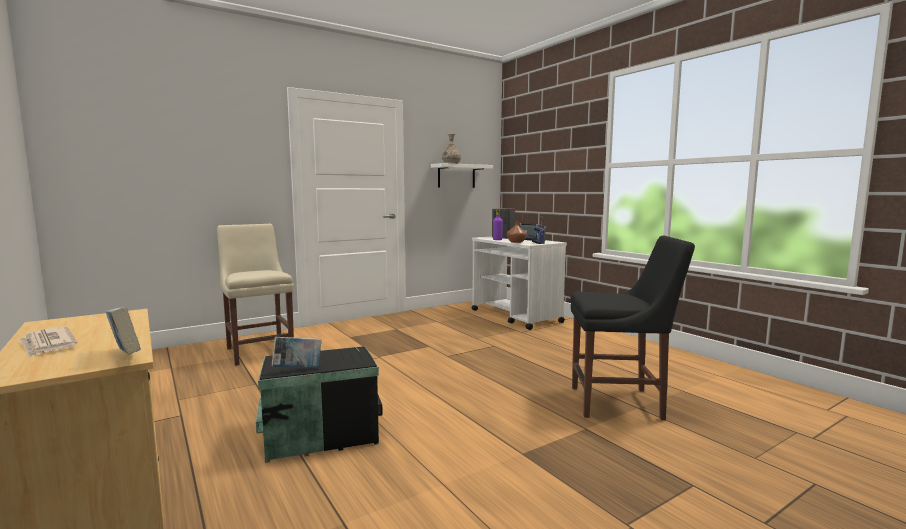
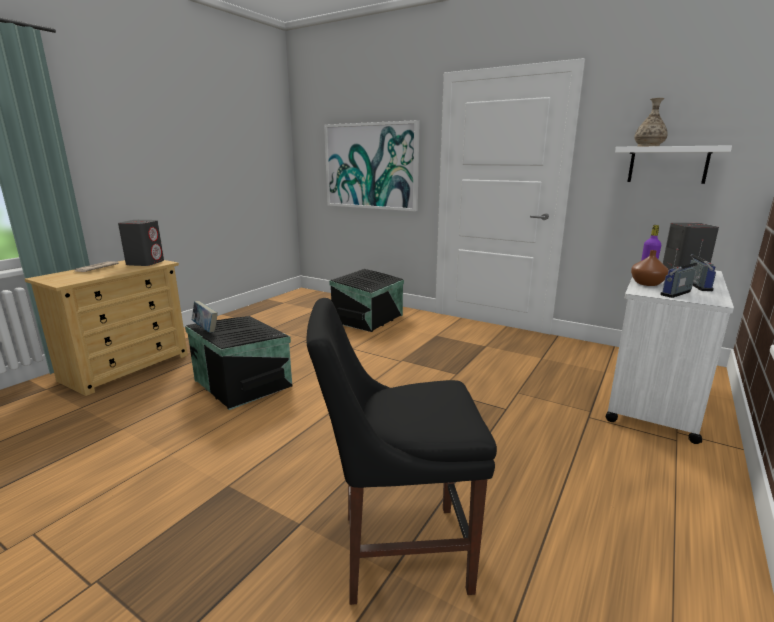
camera: 65 degrees right, 10 degrees up
book [105,307,141,354] -> none
beige chair [217,224,294,366] -> black storage box [329,269,404,332]
black chair [571,236,695,420] -> black chair turned 105 degrees clockwise [306,298,497,605]
none -> grey speaker [118,220,164,266]
none -> picture [324,120,420,211]

